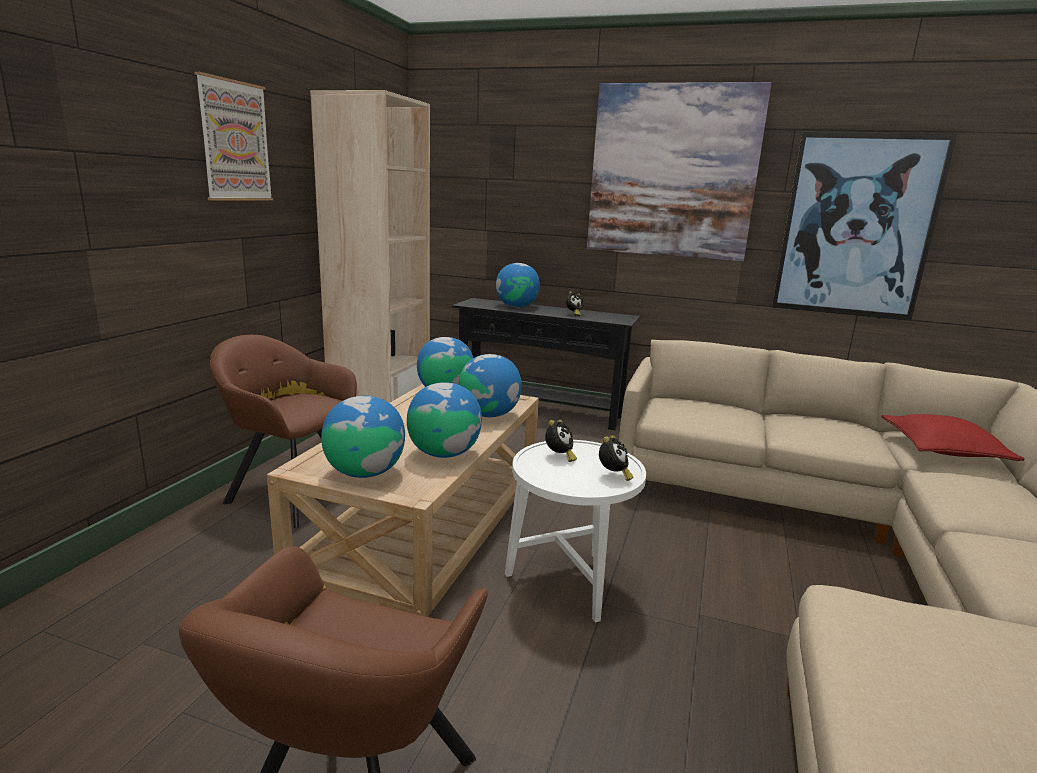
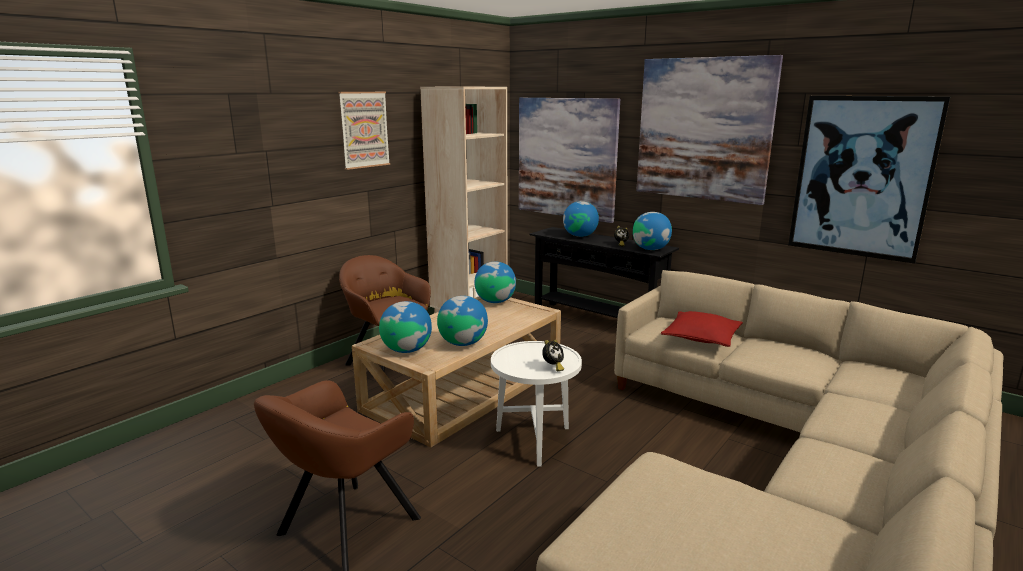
camera: 20 degrees right, 0 degrees up
globe [459,354,521,417] -> globe moved to [633,212,672,250]
alarm clock [545,420,577,462] -> none
red pillow [881,414,1025,461] -> red pillow moved to [661,311,743,347]
none -> picture [519,98,620,223]

